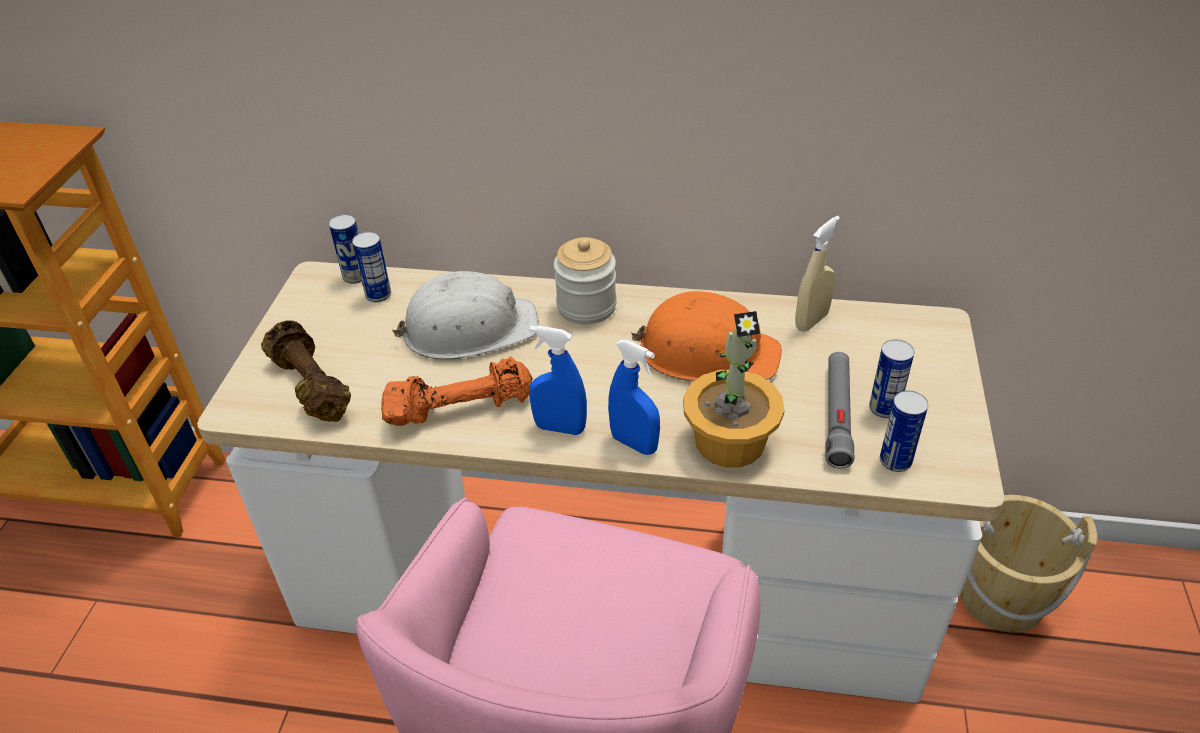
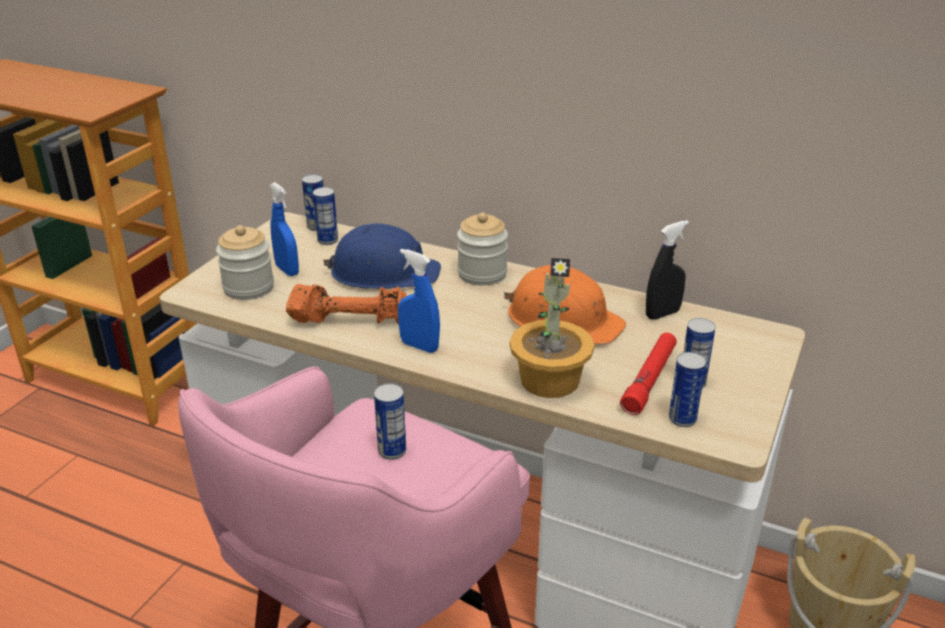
camera: 15 degrees right, 10 degrees down
brown dumbbell [261,321,351,422] -> jar [216,225,274,300]
white hard hat [393,271,539,359] -> blue hard hat [323,224,441,289]
blue spray bottle [608,339,660,455] -> blue spray bottle moved to [270,182,299,276]
beige spray bottle [795,215,840,332] -> black spray bottle [646,220,689,319]
grey flashlight [826,352,854,469] -> red flashlight [620,333,677,415]
none -> can [374,383,406,460]

